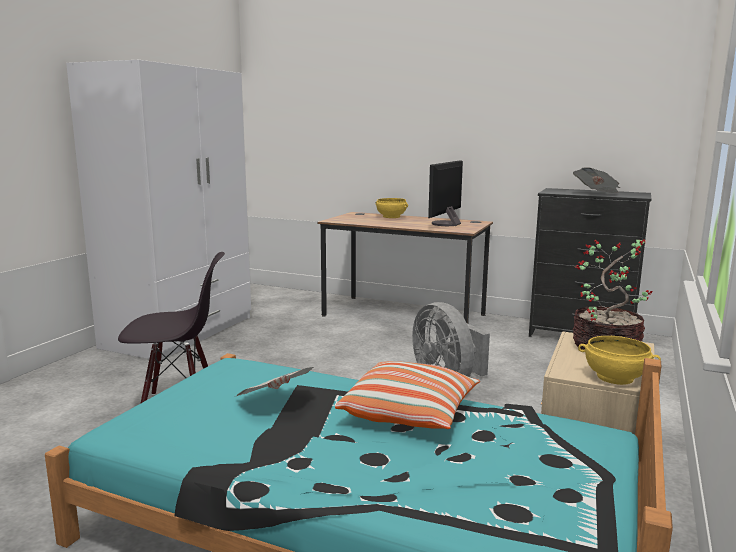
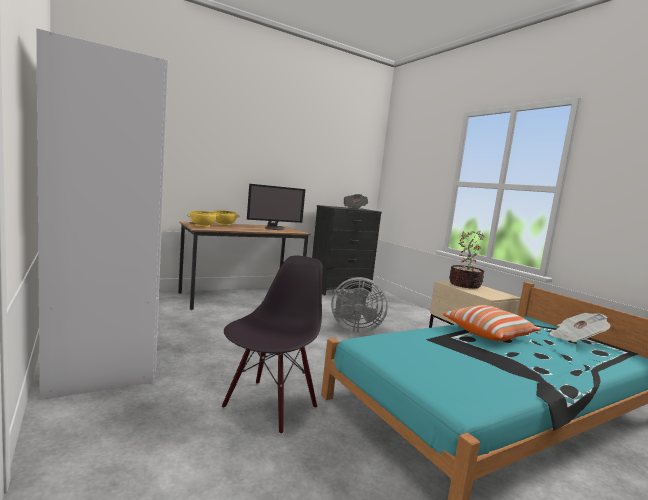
camera: 55 degrees left, 5 degrees down
newspaper [237,367,314,396] -> newspaper moved to [549,313,610,342]
monitor [428,160,463,226] -> monitor turned 90 degrees counterclockwise [247,184,305,230]
yellow bowl [578,336,661,385] -> yellow bowl moved to [187,211,219,227]

